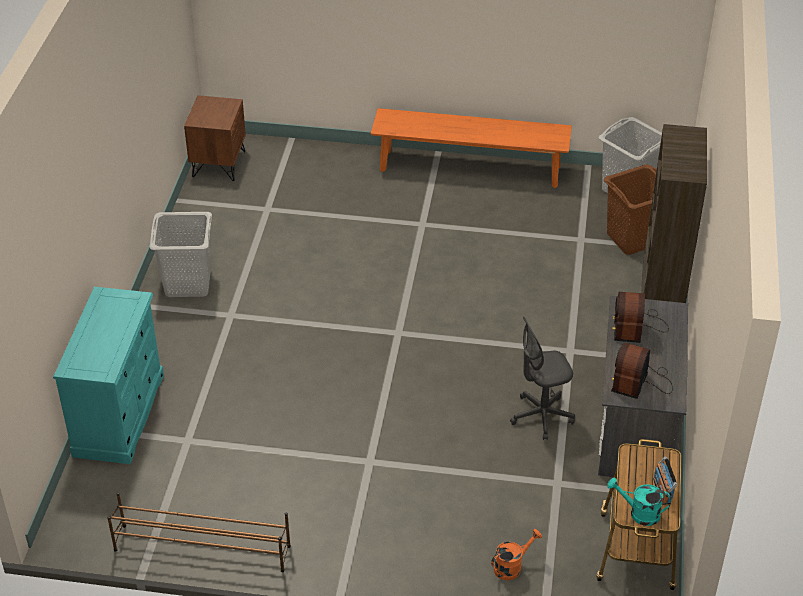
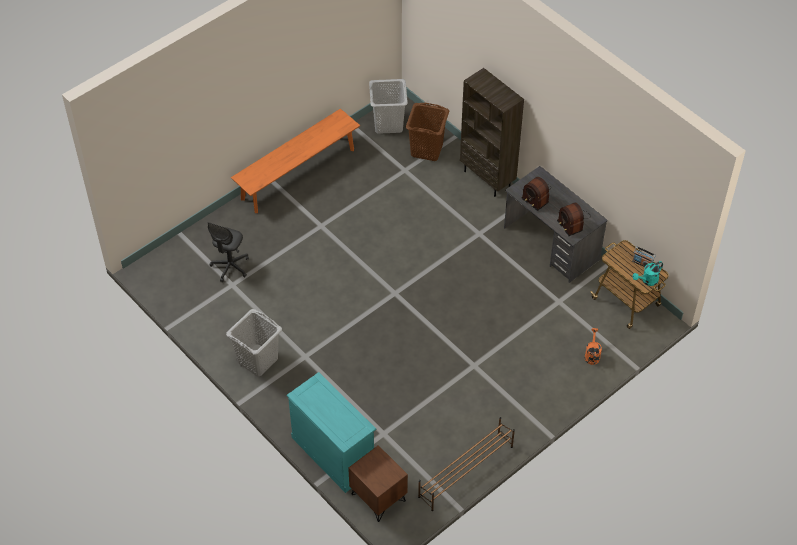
camera: 50 degrees left, 10 degrees up
brown nightstand [184,95,246,181] -> brown nightstand moved to [348,445,408,522]
grey office chair [510,316,575,440] -> grey office chair moved to [207,222,249,282]

